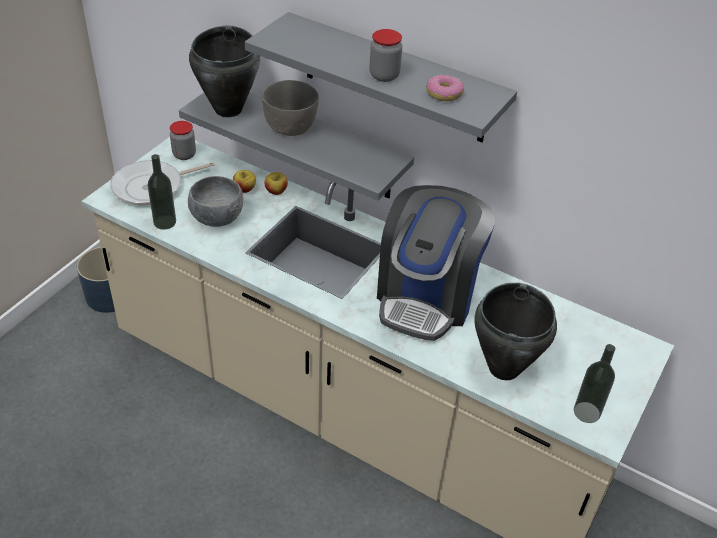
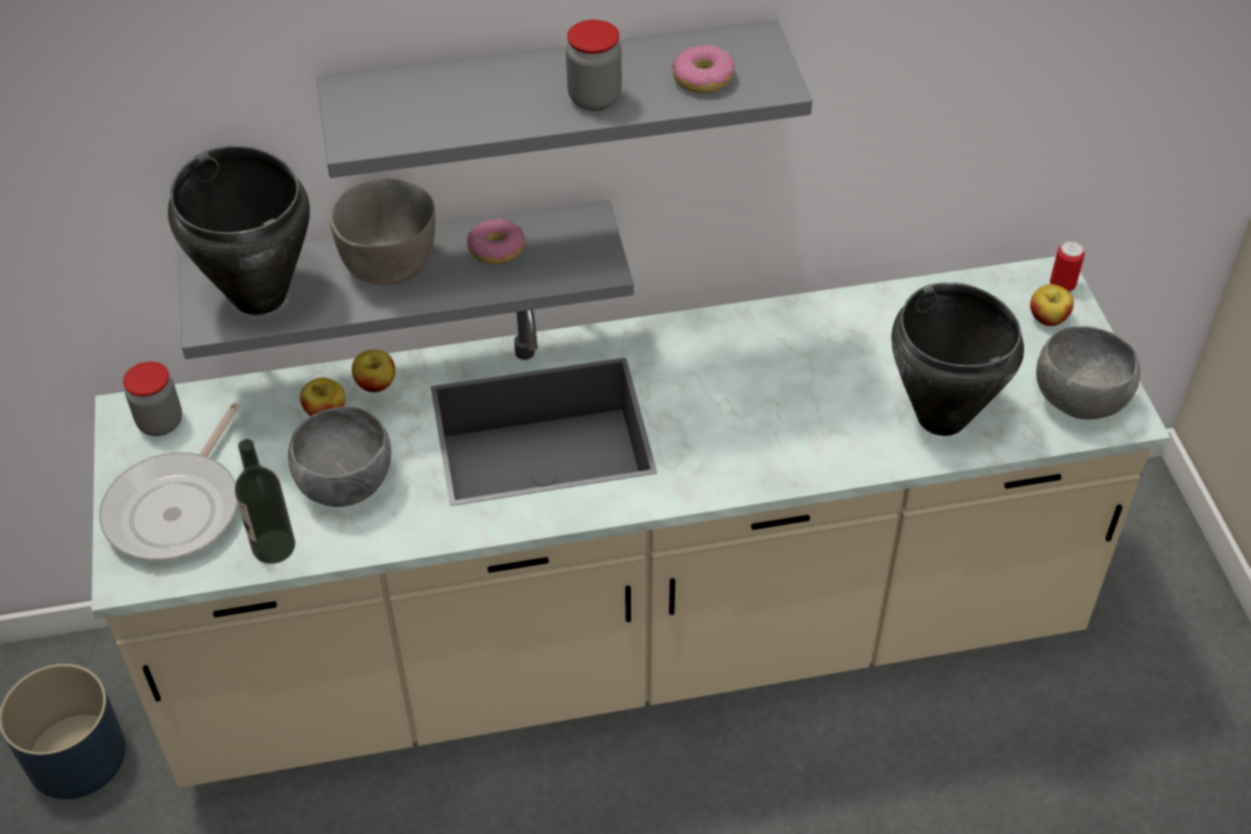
camera: 40 degrees left, 5 degrees up
coffee machine [377,185,495,341] -> none
bottle [574,344,615,423] -> grey bowl [1036,326,1140,420]
none -> donut [467,219,525,265]
none -> apple [1030,284,1074,326]
none -> can [1050,241,1085,293]

